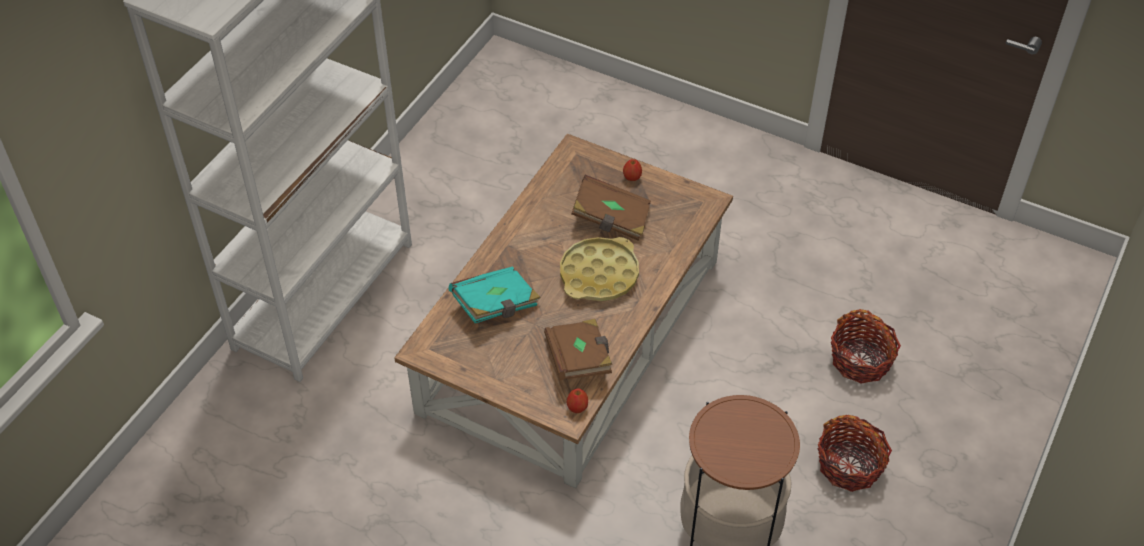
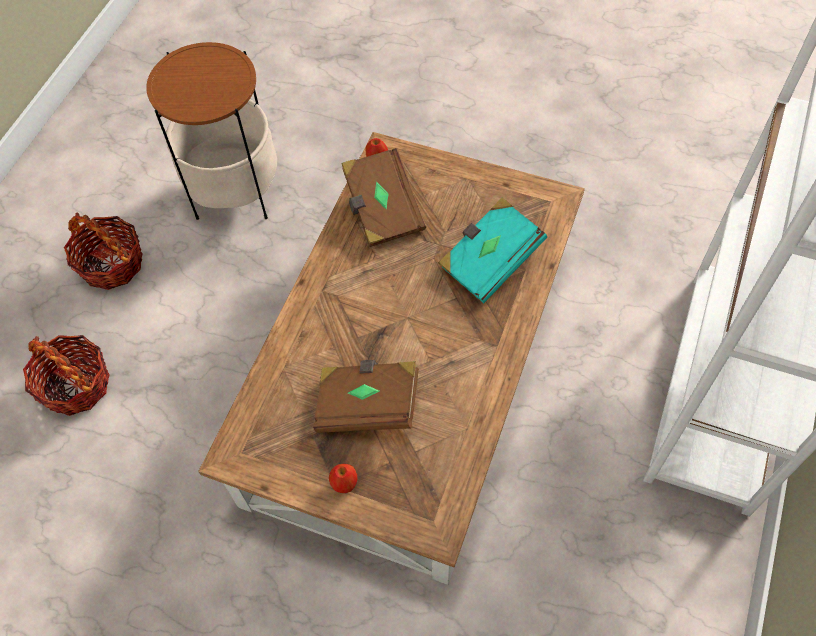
camera: 175 degrees right, 10 degrees up
yellow tray [560,237,639,301] -> none

